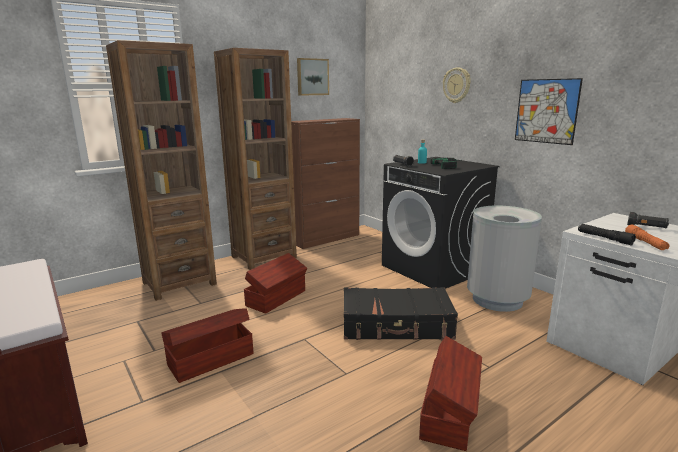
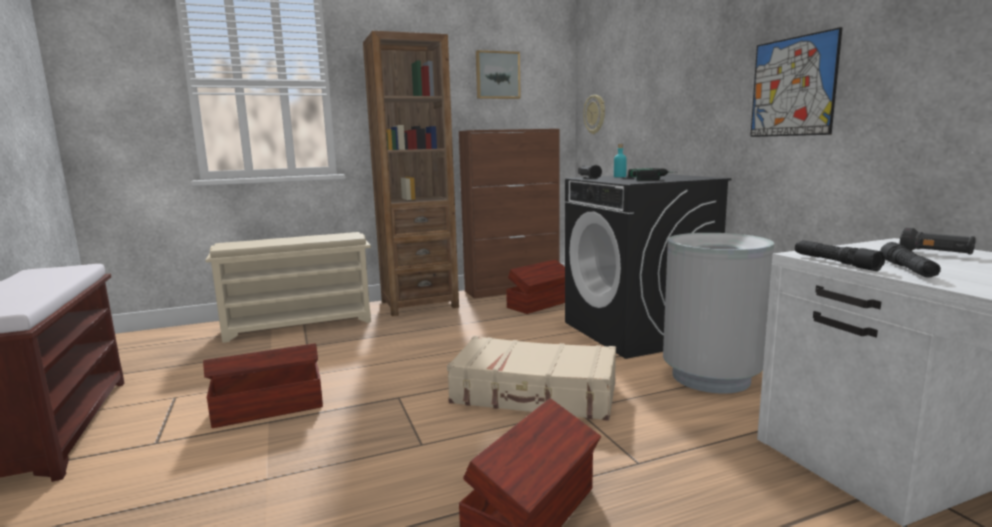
camera: 15 degrees right, 5 degrees down
brown bookcase [106,40,217,301] -> beige shoe rack [206,232,371,343]
brown storage box [244,253,307,314] -> brown storage box moved to [506,259,565,314]
black suitcase [344,287,458,340] -> beige suitcase [447,336,616,421]
wall clock [443,67,471,103] -> wall clock moved to [583,95,605,134]
orange flashlight [625,225,669,250] -> black flashlight [880,242,941,278]

